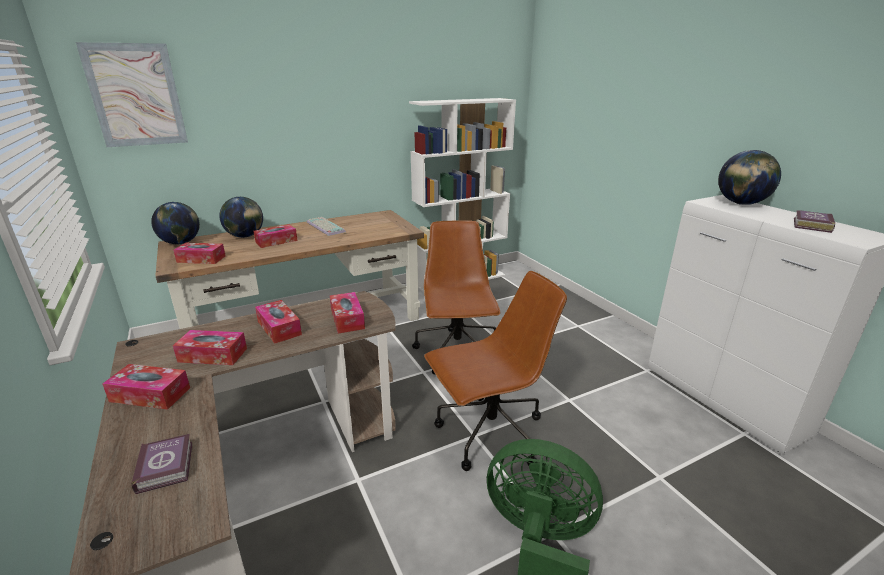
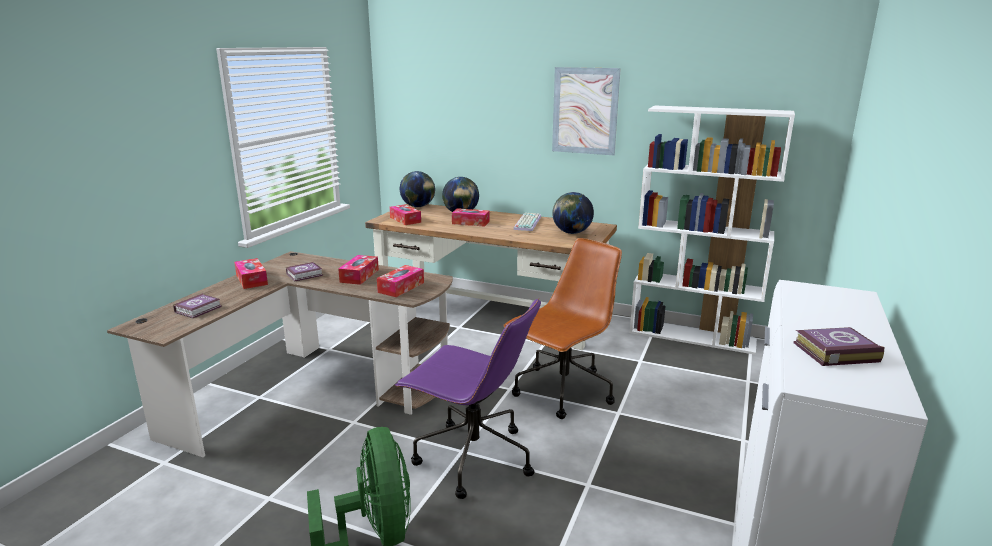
camera: 50 degrees right, 5 degrees down
picture [76,42,188,147] -> picture moved to [552,67,621,155]
tissue box [173,330,247,365] -> book [286,262,323,282]
brown office chair [424,271,567,471] -> purple office chair [395,298,541,499]
globe [718,150,781,205] -> globe moved to [552,192,594,234]

